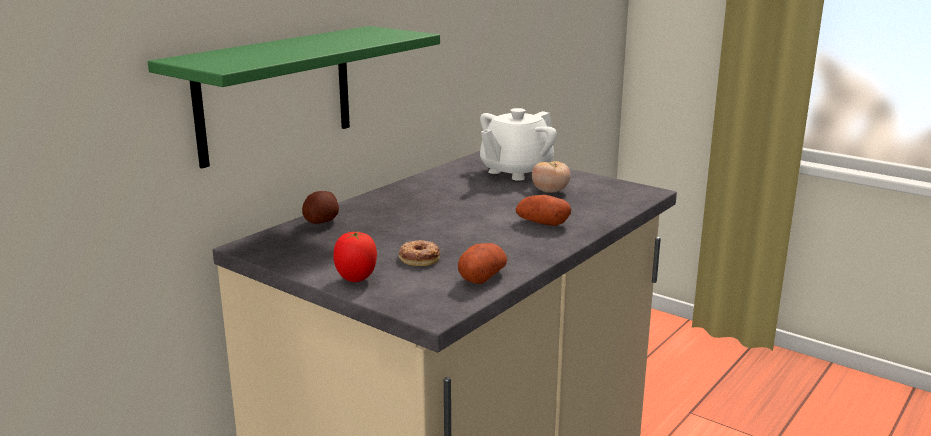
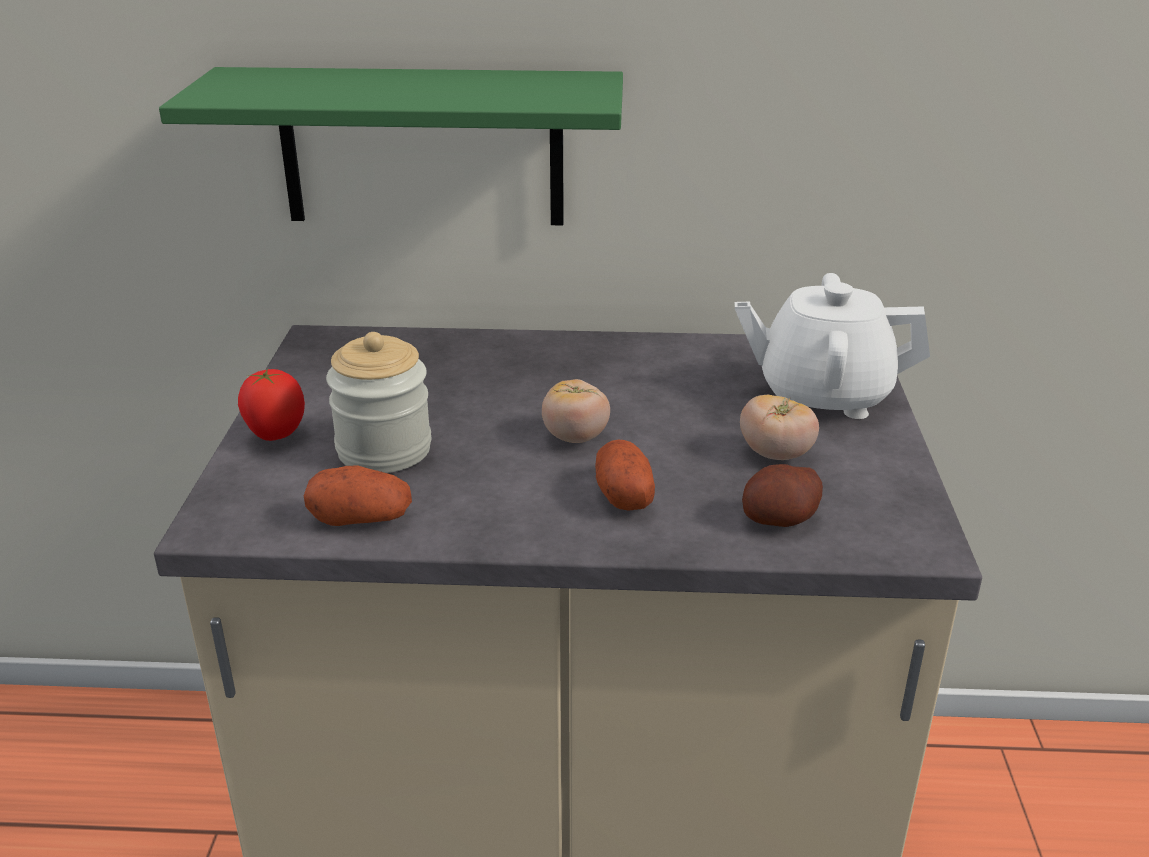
camera: 55 degrees right, 10 degrees up
potato [302,191,339,224] -> potato moved to [742,464,823,527]
donut [399,240,440,266] -> jar [326,332,431,473]
none -> tomato [542,379,610,443]

